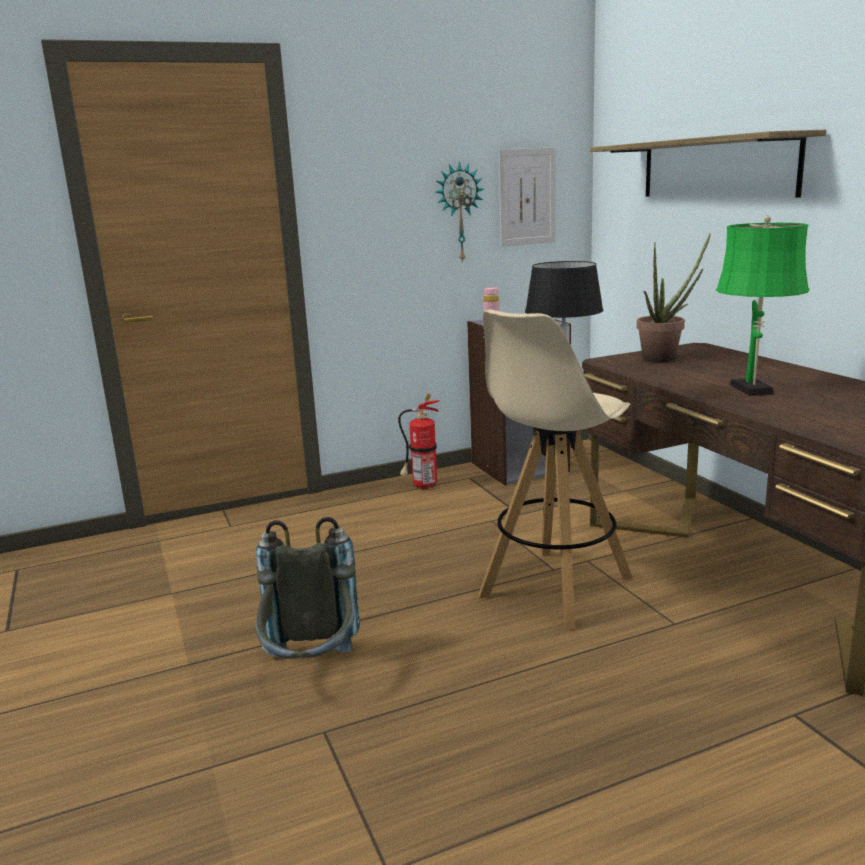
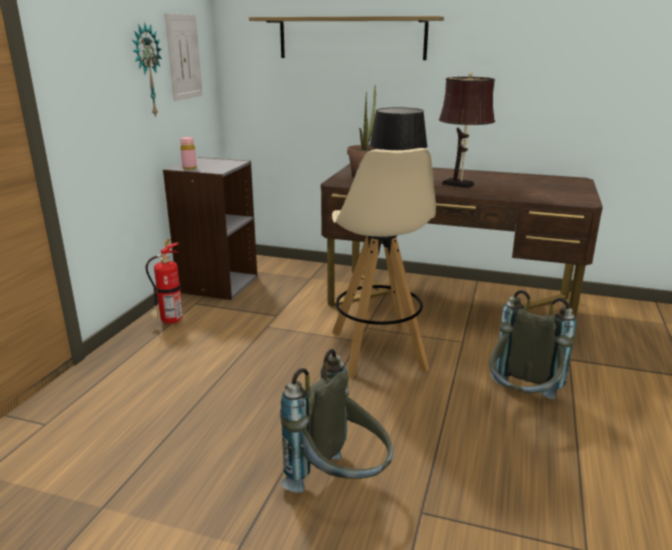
camera: 50 degrees left, 5 degrees up
green table lamp [716,216,809,396] -> brown table lamp [439,72,495,189]
none -> grey backpack [490,290,577,399]

